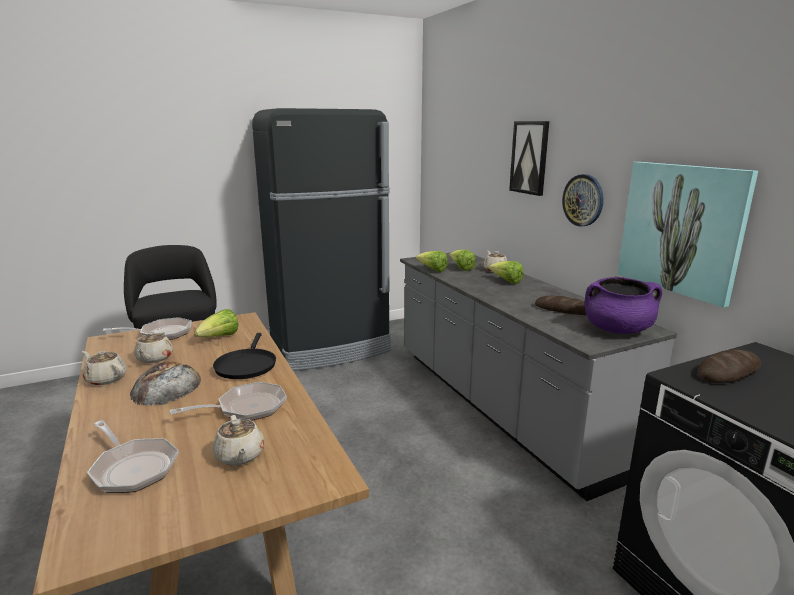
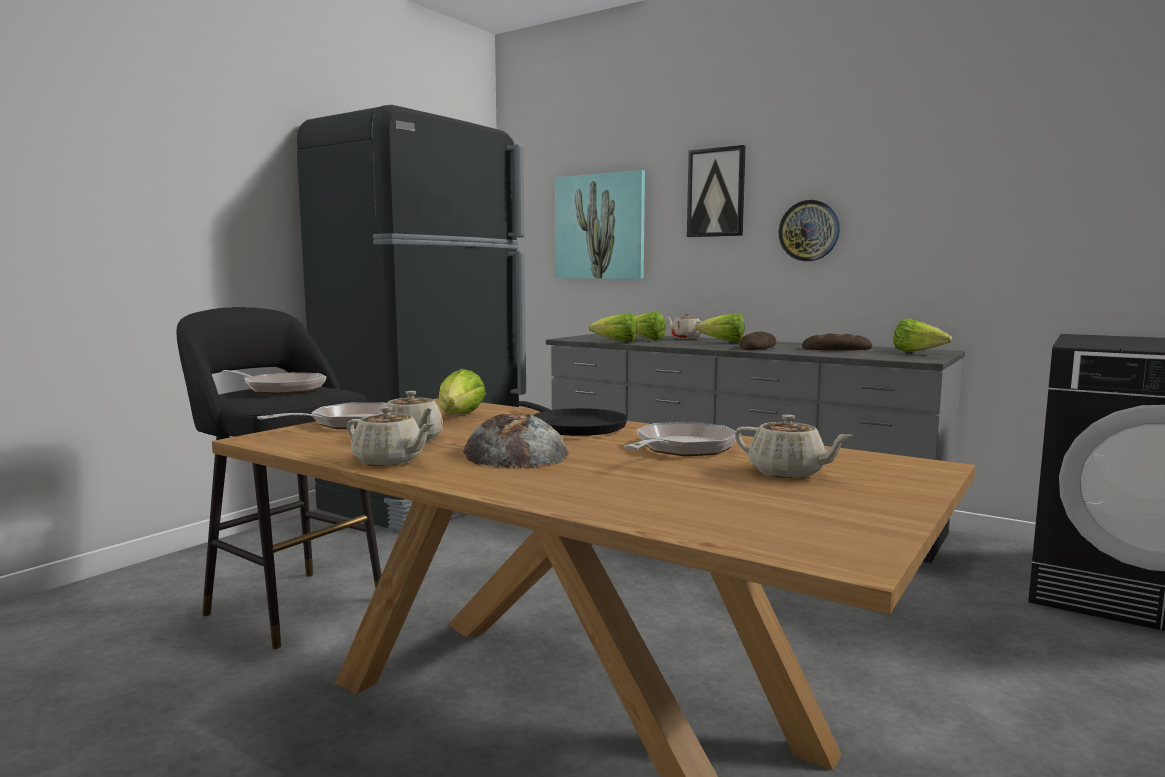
camera: 30 degrees left, 10 degrees down
beige teapot [82,351,126,385] -> beige teapot turned 150 degrees counterclockwise [347,406,434,466]
frying pan [87,420,179,493] -> frying pan moved to [221,370,327,394]
purple cooking pot [585,277,662,334] -> lettuce [893,319,952,352]
picture [618,162,758,308] -> picture moved to [555,170,645,279]
bread [697,350,761,383] -> bread moved to [740,332,776,350]

